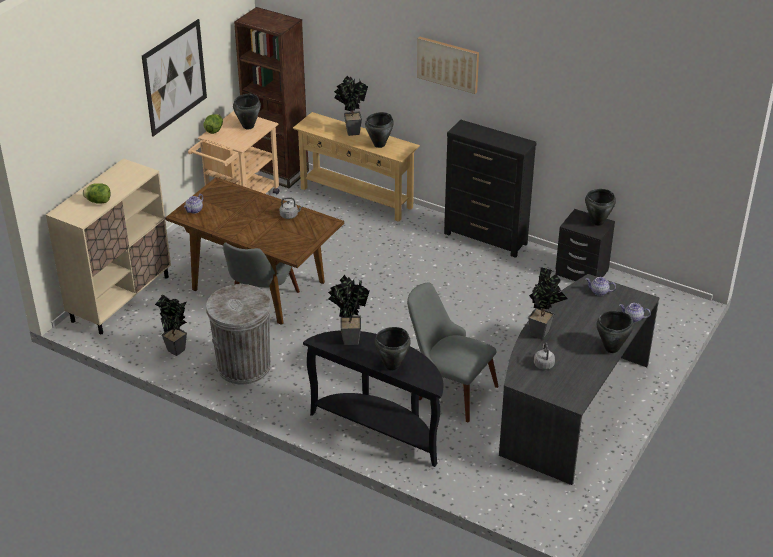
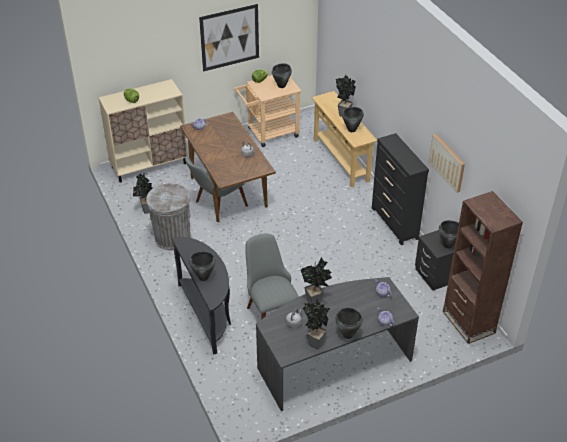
camera: 35 degrees right, 5 degrees up
brown bookcase [234,7,309,188] -> brown bookcase moved to [443,191,523,344]
potted plant [328,275,370,345] -> potted plant moved to [303,299,330,349]
picture [417,37,479,94] -> picture moved to [429,134,465,193]

